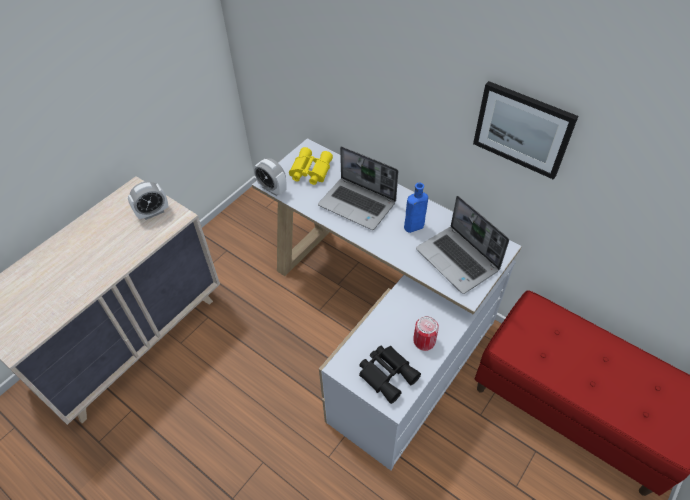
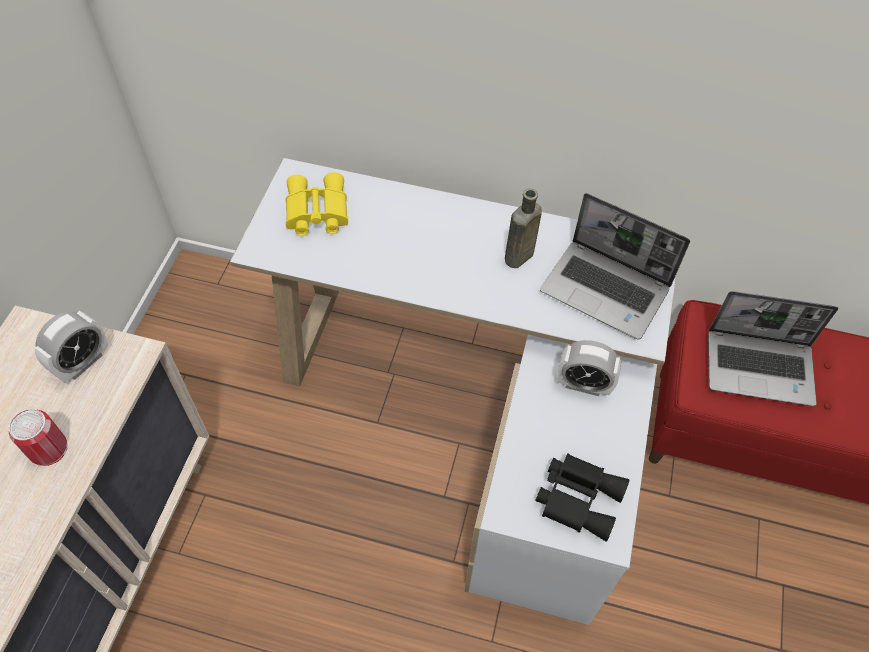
camera: 25 degrees left, 5 degrees up
alarm clock [254,158,287,196] -> alarm clock moved to [557,340,621,396]
laptop [318,146,398,230] -> laptop moved to [708,291,838,406]
blue bottle [404,183,428,233] -> brown bottle [505,188,542,268]
can [413,316,439,351] -> can moved to [9,409,68,466]
picture [473,81,578,180] -> none

